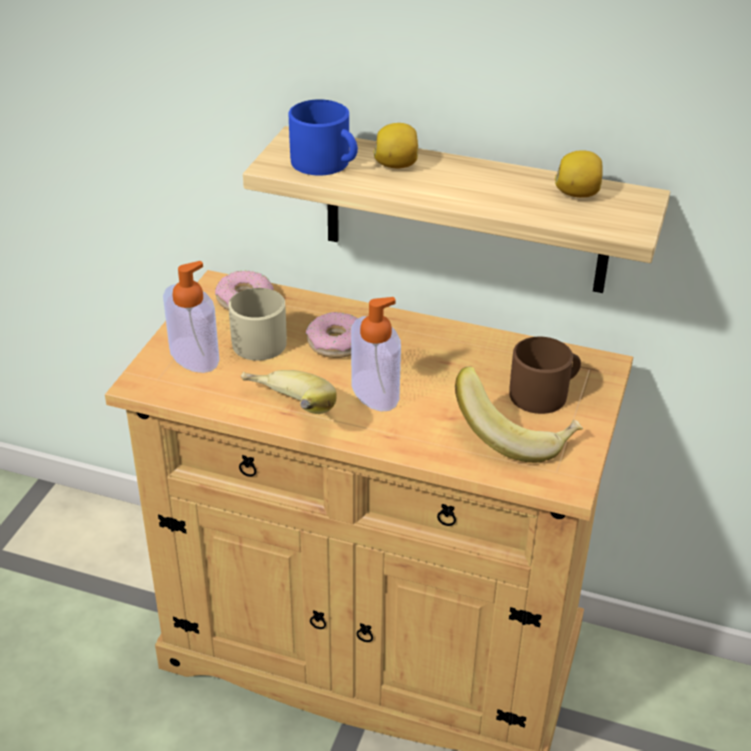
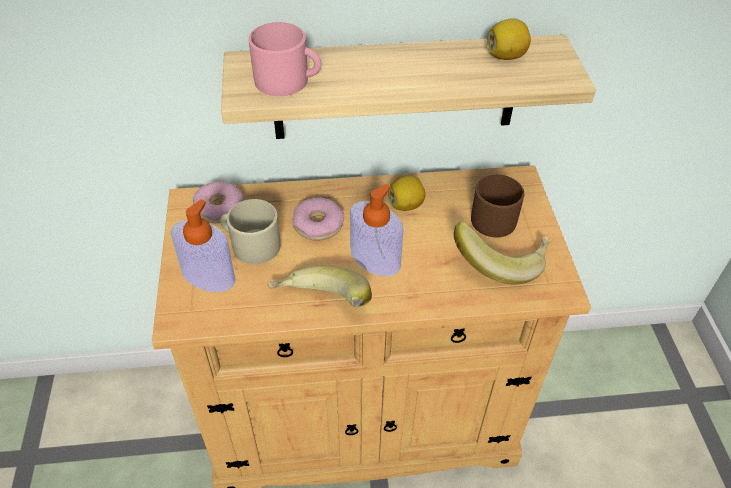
camera: 25 degrees left, 10 degrees up
blue mug [289,99,358,175] -> pink mug [248,22,322,96]
lemon [373,123,418,168] -> lemon moved to [388,175,426,211]

